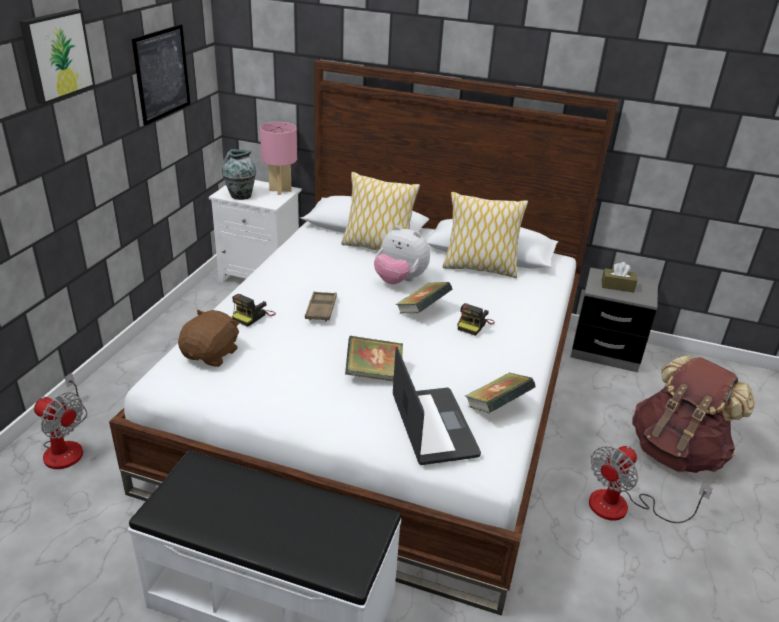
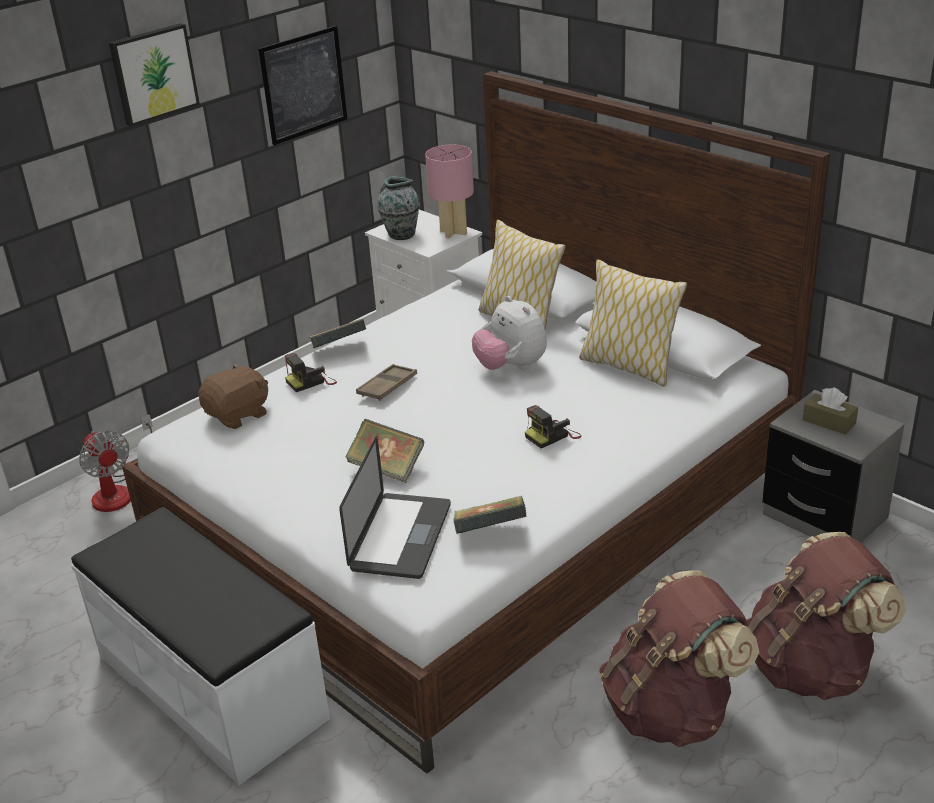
camera: 30 degrees right, 0 degrees up
book [396,282,453,314] -> book moved to [309,319,366,348]
fan [589,446,713,523] -> brown backpack [599,570,759,747]

